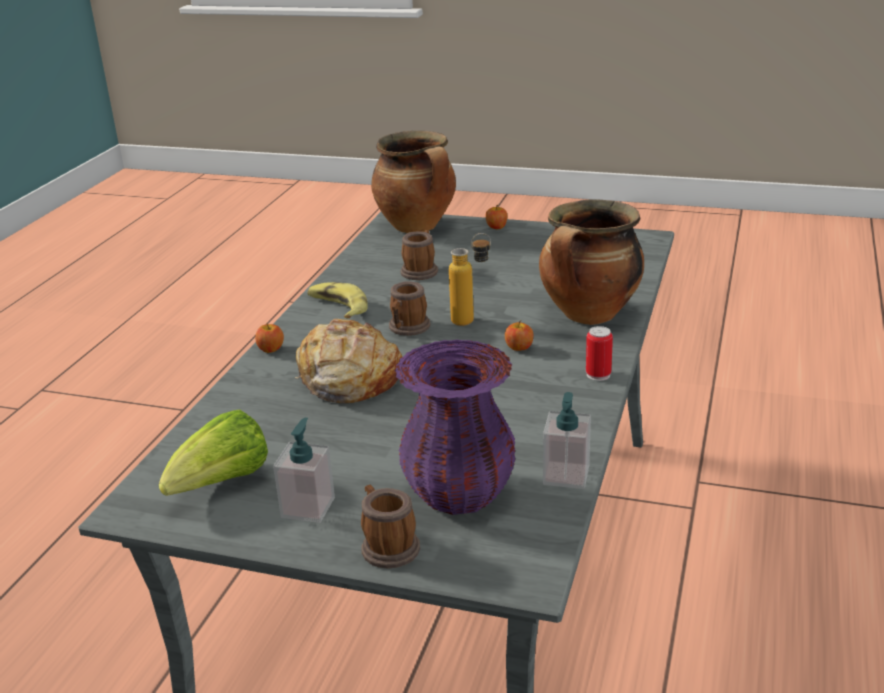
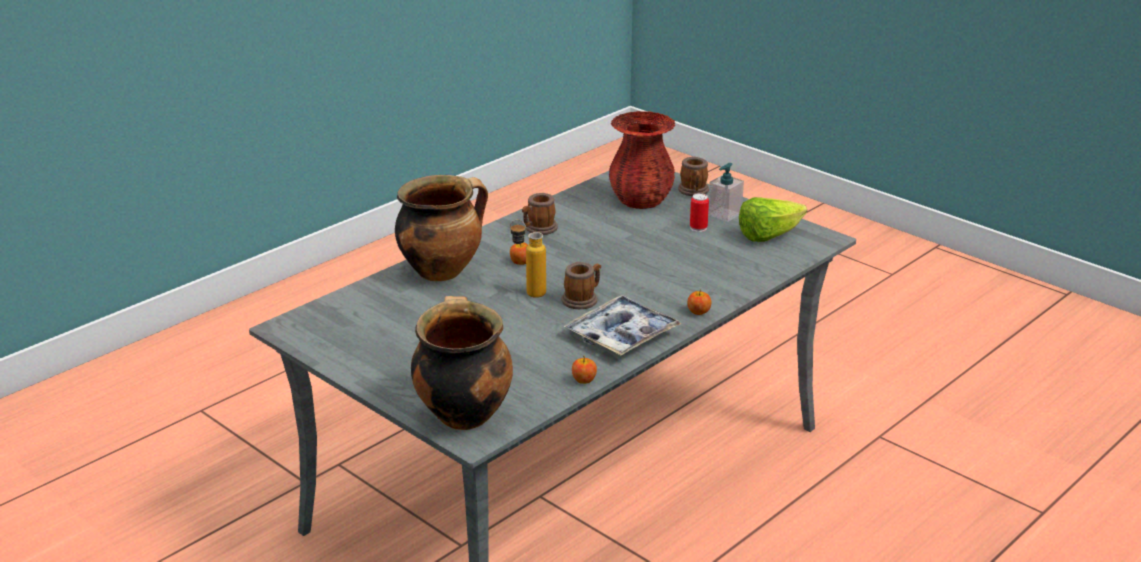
camera: 155 degrees left, 0 degrees up
bread [295,319,402,403] -> none
banana [307,282,368,319] -> tray [563,295,682,355]
purple vase [395,340,515,515] -> red vase [609,111,675,209]
mug [400,230,438,280] -> mug moved to [522,193,558,235]
apple [486,205,507,229] -> apple moved to [572,356,597,384]
soap dispenser [543,392,591,489] -> none
can [586,326,613,381] -> can moved to [690,193,709,232]

